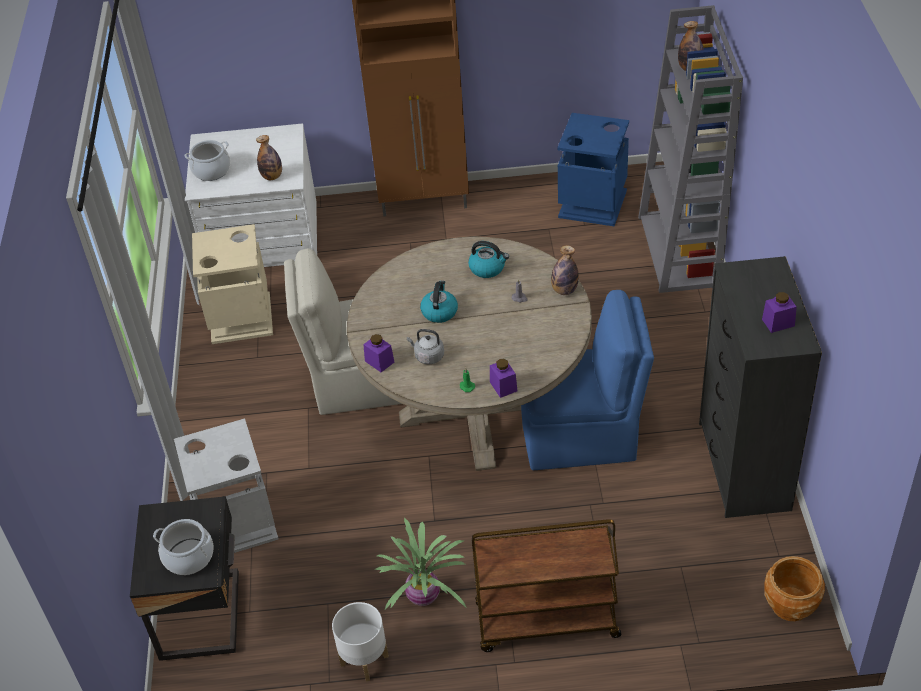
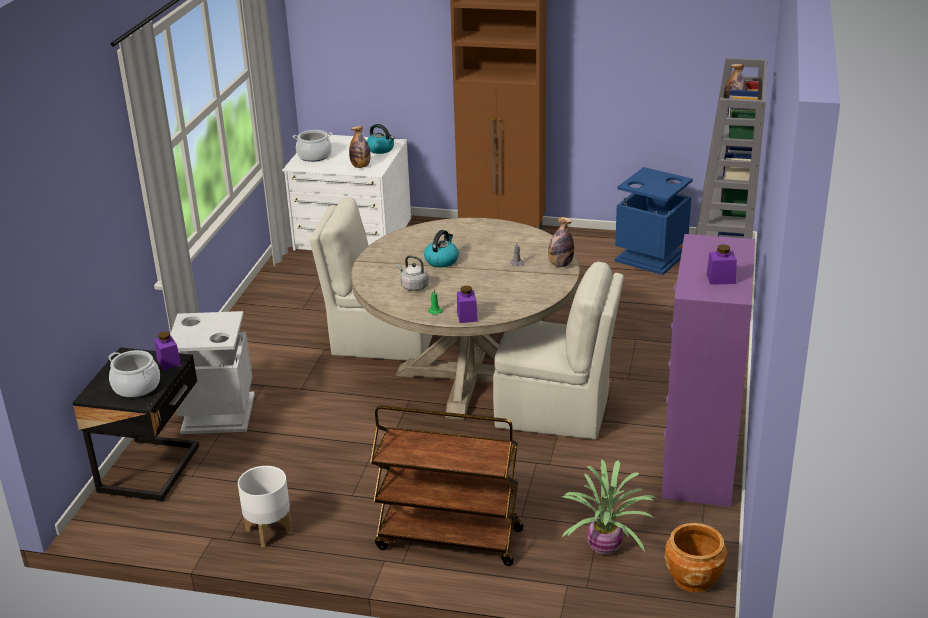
camera: 15 degrees right, 15 degrees down
beige trash can [192,224,273,344] -> none
purple jar [363,334,394,372] -> purple jar moved to [154,332,181,370]
potted plant [374,518,466,610] -> potted plant moved to [561,459,658,555]
kettle [468,241,509,278] -> kettle moved to [367,124,395,154]
blue chair [521,290,654,470] -> beige chair [493,262,624,439]
black dresser [699,256,822,518] -> purple dresser [661,234,755,507]

